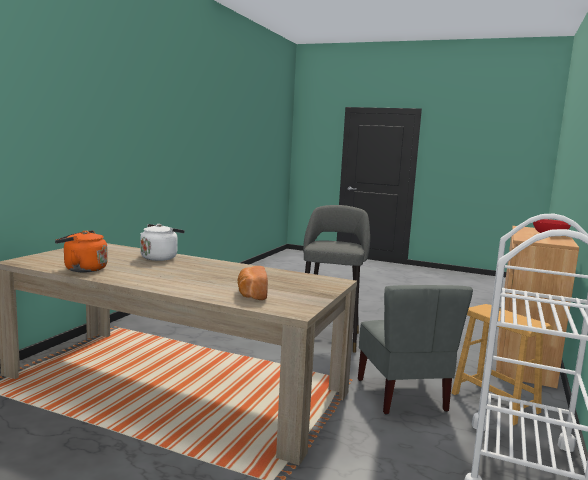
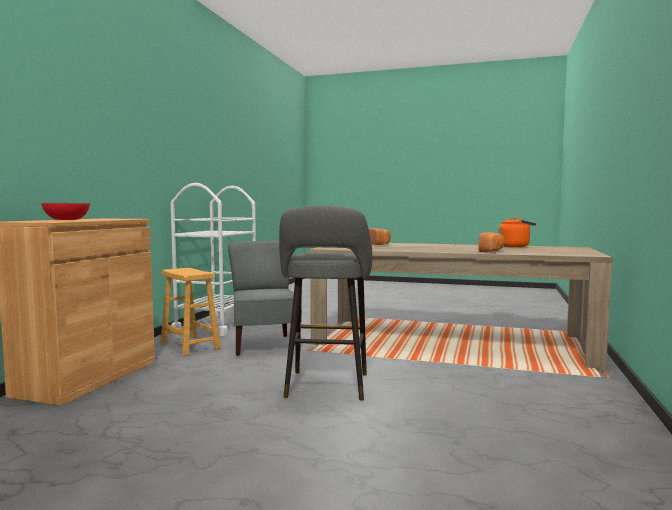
camera: 175 degrees right, 5 degrees down
white kettle [140,224,185,261] -> bread [478,232,504,252]

